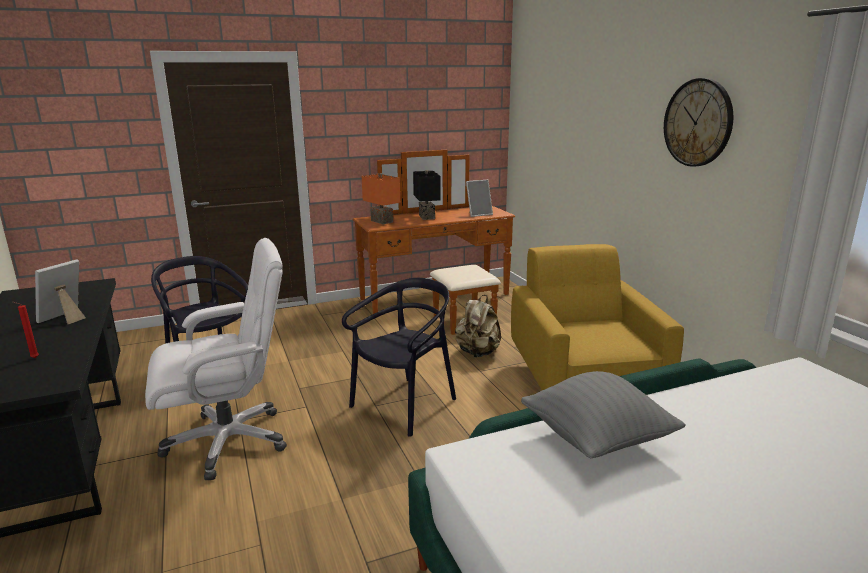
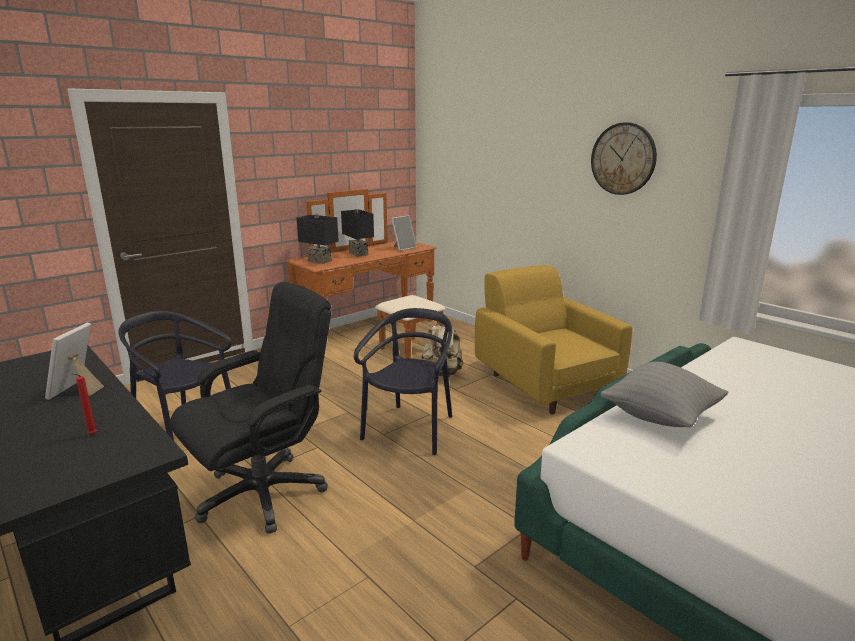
camera: 20 degrees left, 0 degrees up
white office chair [145,238,287,480] -> black office chair [170,282,331,534]
orange table lamp [362,173,400,224] -> black table lamp [297,214,339,264]

